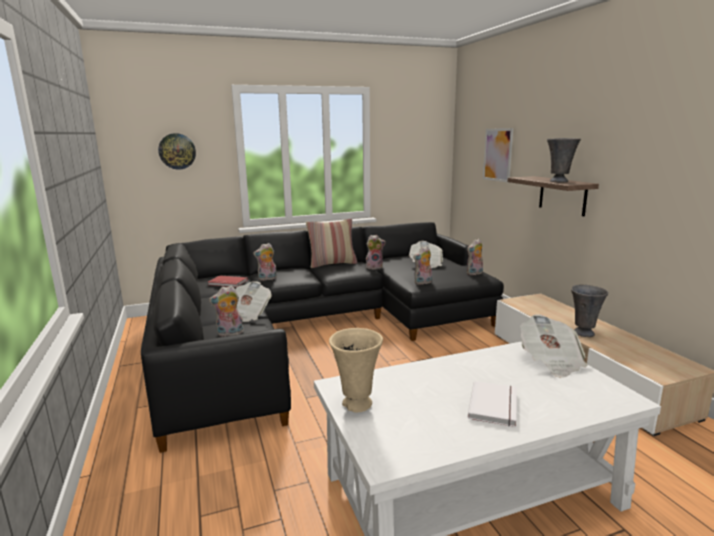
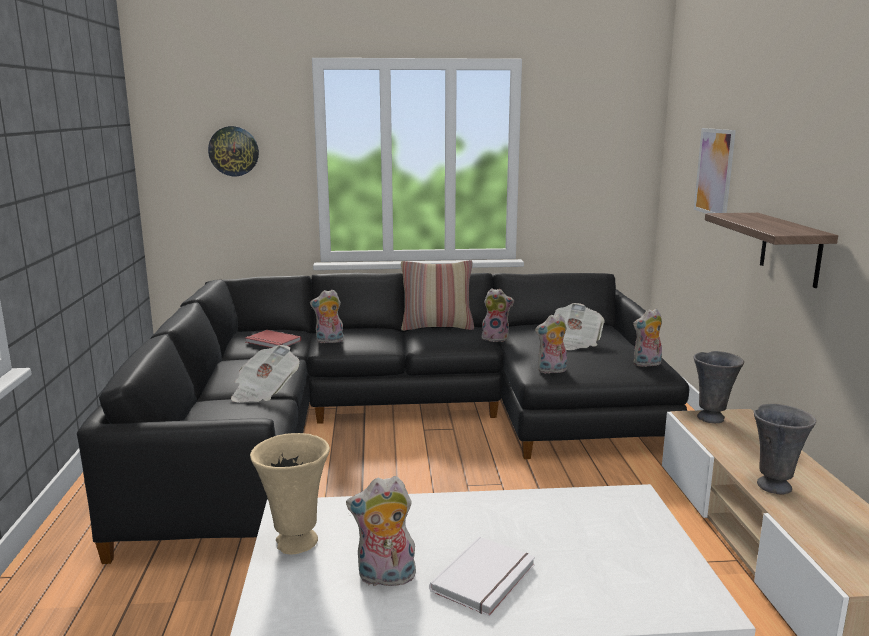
camera: 15 degrees right, 0 degrees up
plush toy [209,285,244,337] -> plush toy moved to [346,476,417,586]
newspaper [520,314,588,378] -> none
grey vase [547,138,581,183] -> grey vase moved to [694,351,744,423]

